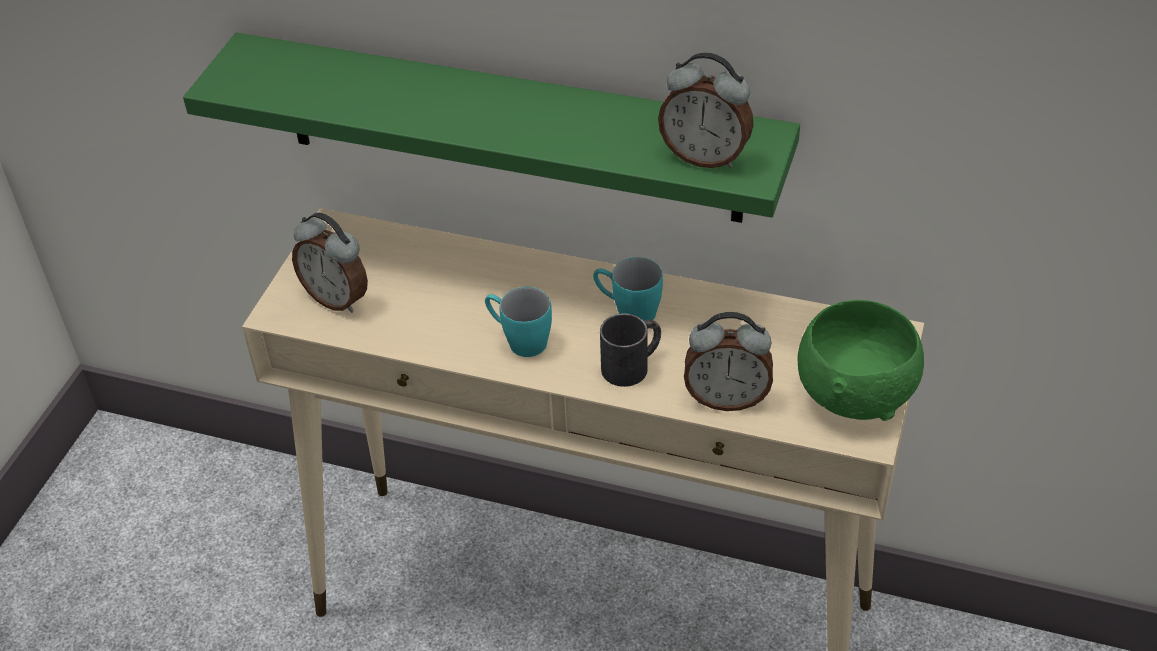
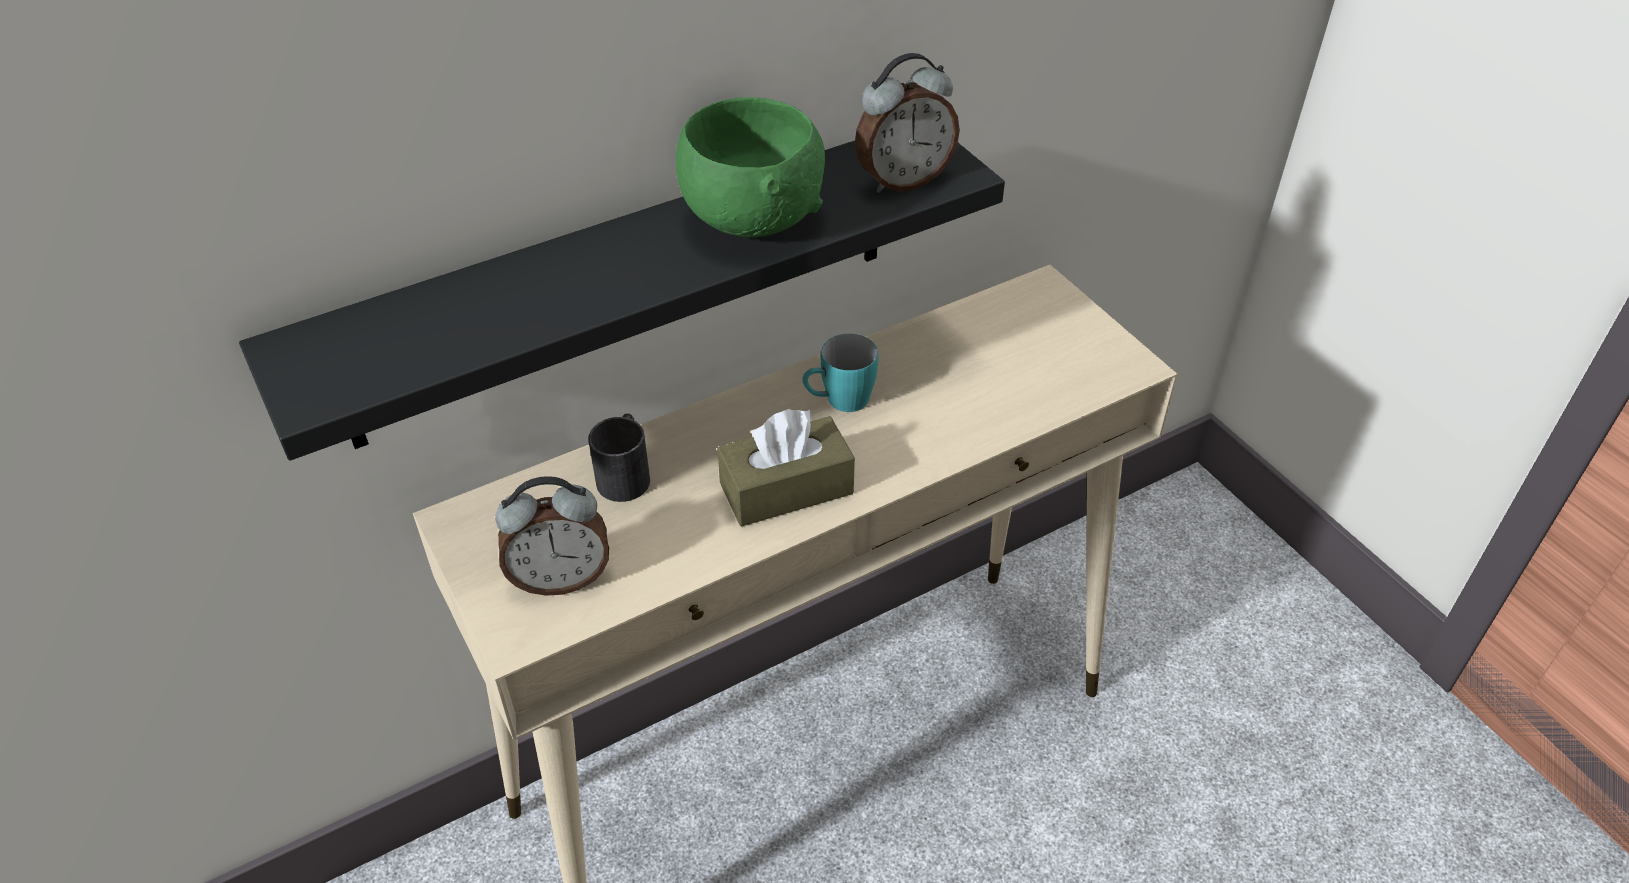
camera: 50 degrees left, 0 degrees up
green shelf [183,33,800,223] -> black shelf [239,141,1005,461]
turquoise mug [485,287,552,357] -> brown tissue box [717,409,855,526]
black mug [600,313,661,387] -> black mug moved to [588,414,650,502]
alarm clock [684,312,773,411] -> none
green bowl [798,300,924,421] -> green bowl moved to [676,97,825,238]

